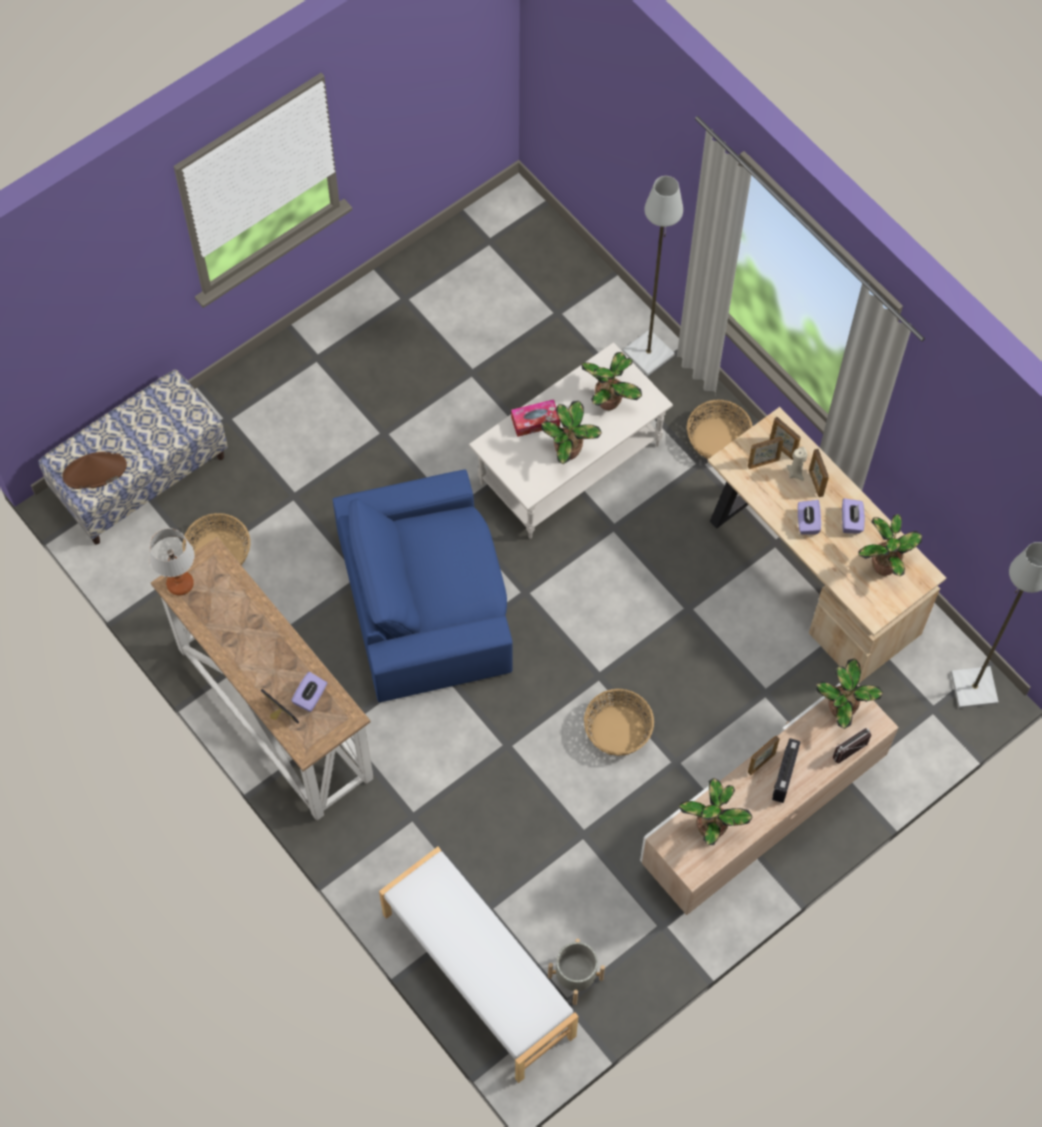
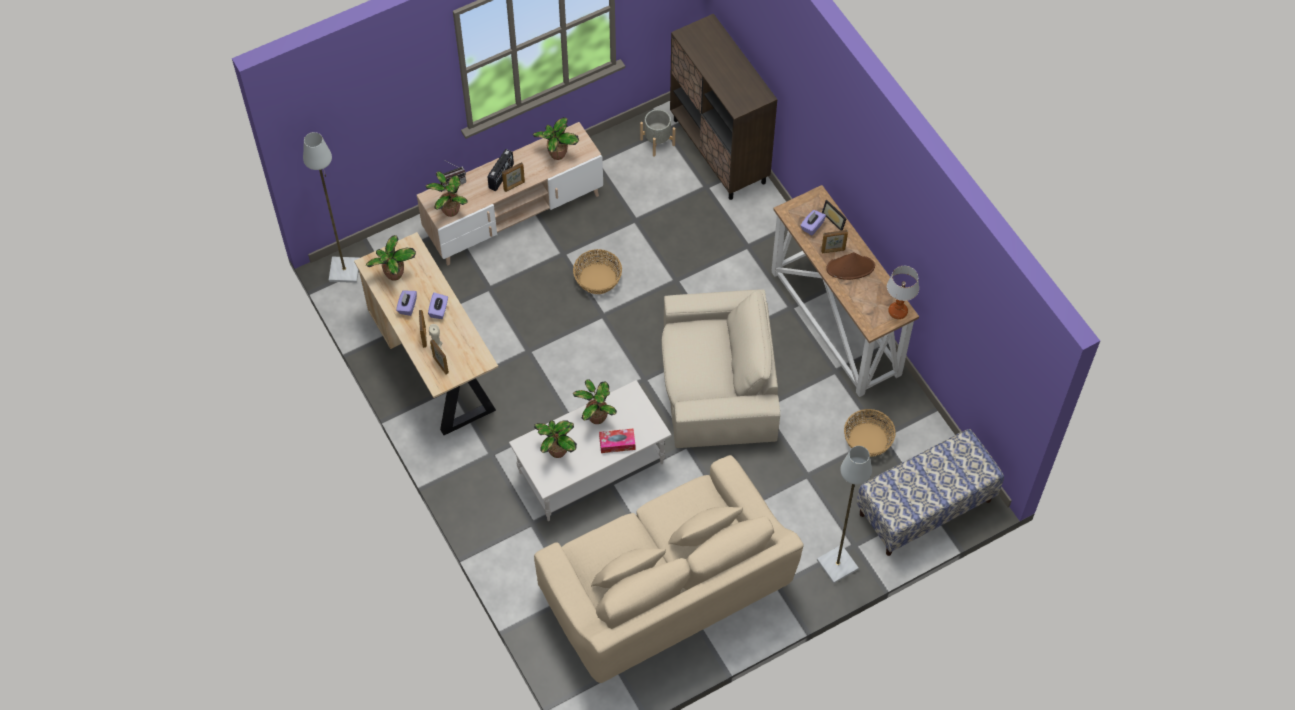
camera: 170 degrees left, 5 degrees down
brown hat [62,452,127,489] -> brown hat moved to [826,252,875,280]
blue armchair [333,470,513,702] -> beige armchair [661,290,780,448]
white bench [379,847,579,1083] -> brown cabinet [670,14,778,200]
grey floor lamp [623,176,683,376] -> grey floor lamp moved to [817,446,872,584]
basket [687,400,753,459] -> none
picture frame [748,437,784,469] -> picture frame moved to [821,230,848,253]
none -> beige sofa [534,455,804,683]

